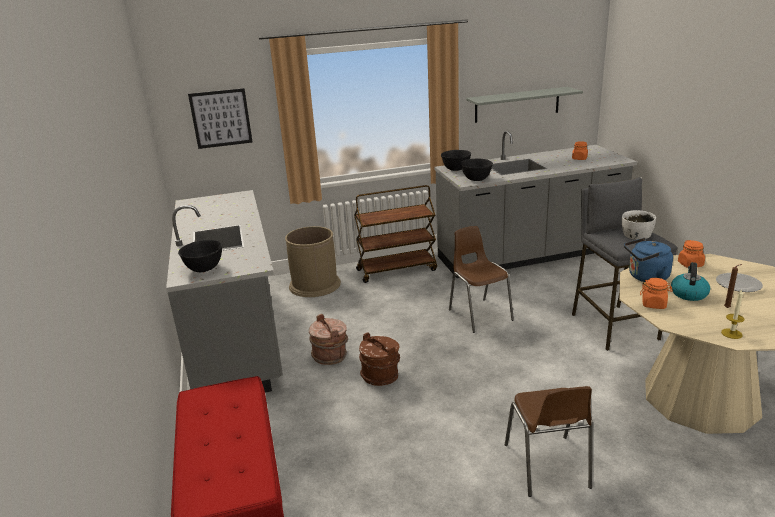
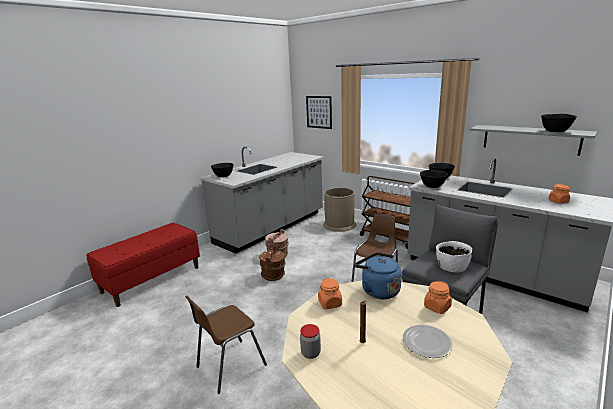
camera: 55 degrees right, 5 degrees down
kettle [671,262,710,301] -> none
candle [721,289,744,339] -> jar [300,324,321,359]
none -> black bowl [541,114,577,132]

